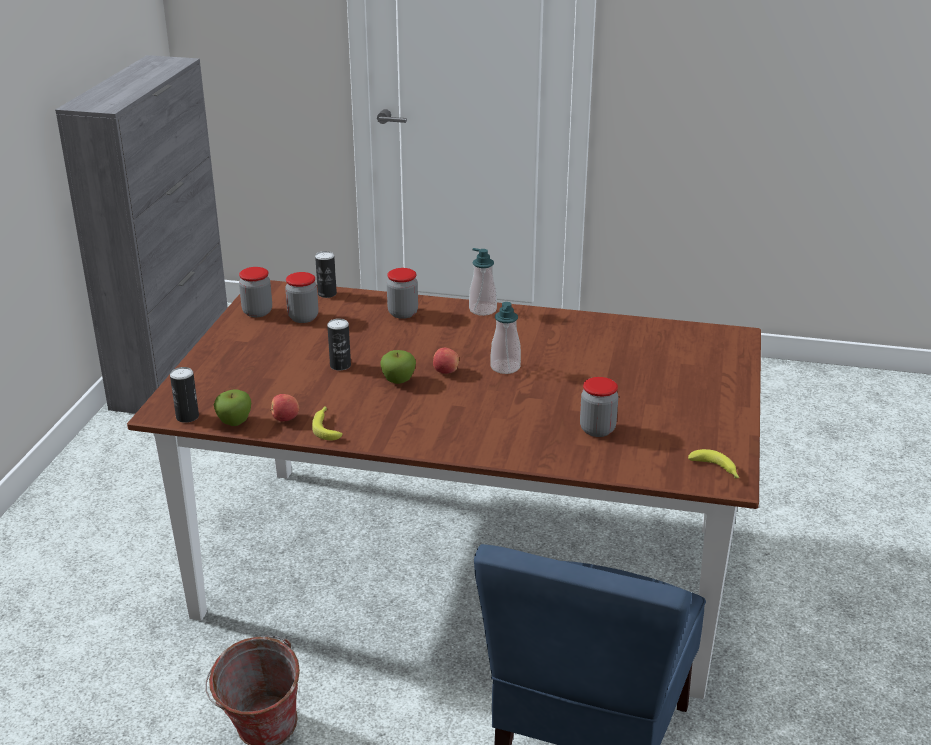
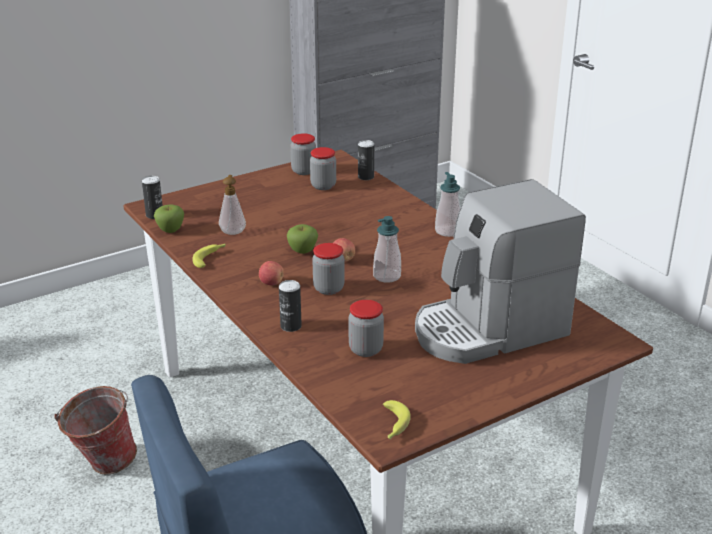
camera: 45 degrees right, 0 degrees up
apple [270,394,299,422] -> apple moved to [259,261,284,285]
can [327,318,351,370] -> can moved to [279,280,302,332]
jar [387,268,418,319] -> jar moved to [312,243,345,295]
none -> soap dispenser [219,175,246,235]
none -> coffee machine [415,179,586,364]

